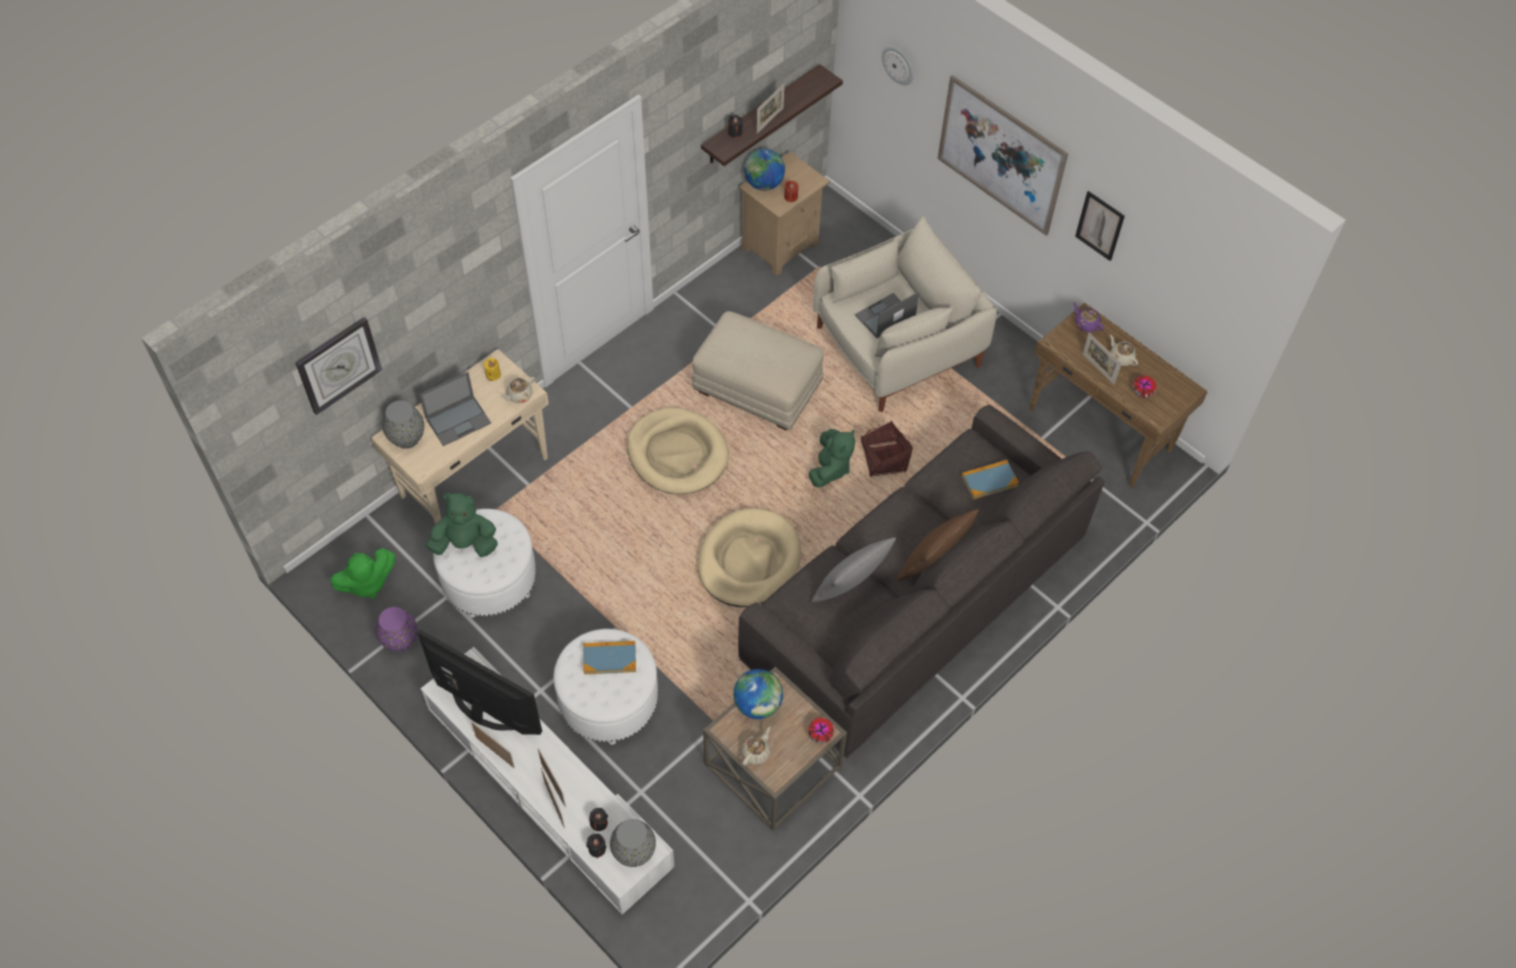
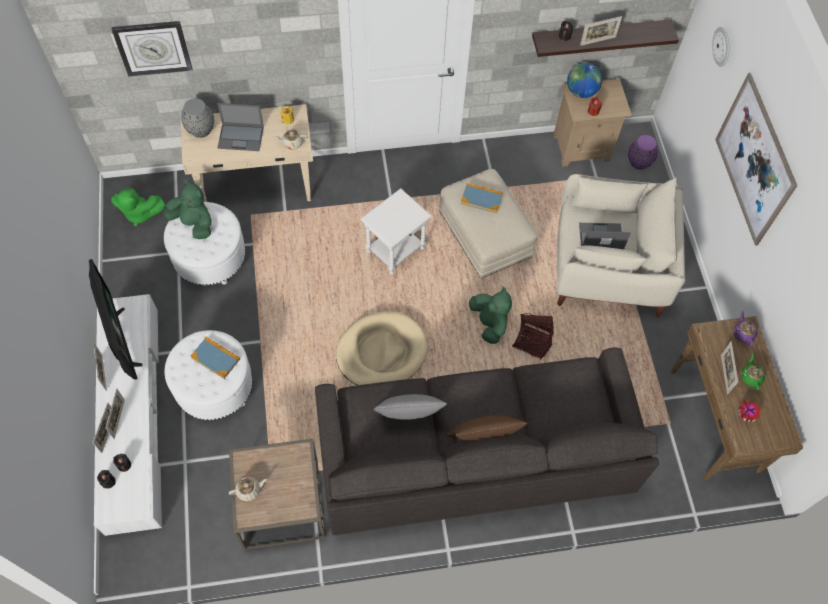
camera: 35 degrees right, 5 degrees up
purple vase [376,607,418,652] -> purple vase moved to [628,135,658,170]
grey vase [610,819,656,867] -> none
beige dog bed [627,408,729,494] -> white side table [360,188,432,274]
globe [733,669,783,719] -> none
green plush toy [808,429,855,487] -> green plush toy turned 75 degrees counterclockwise [469,287,512,344]
bowl [808,718,834,744] -> none
book [961,460,1019,500] -> book moved to [461,183,503,213]
picture [1075,191,1125,261] -> none
beige teapot [1110,335,1138,366] -> green teapot [741,353,765,390]

